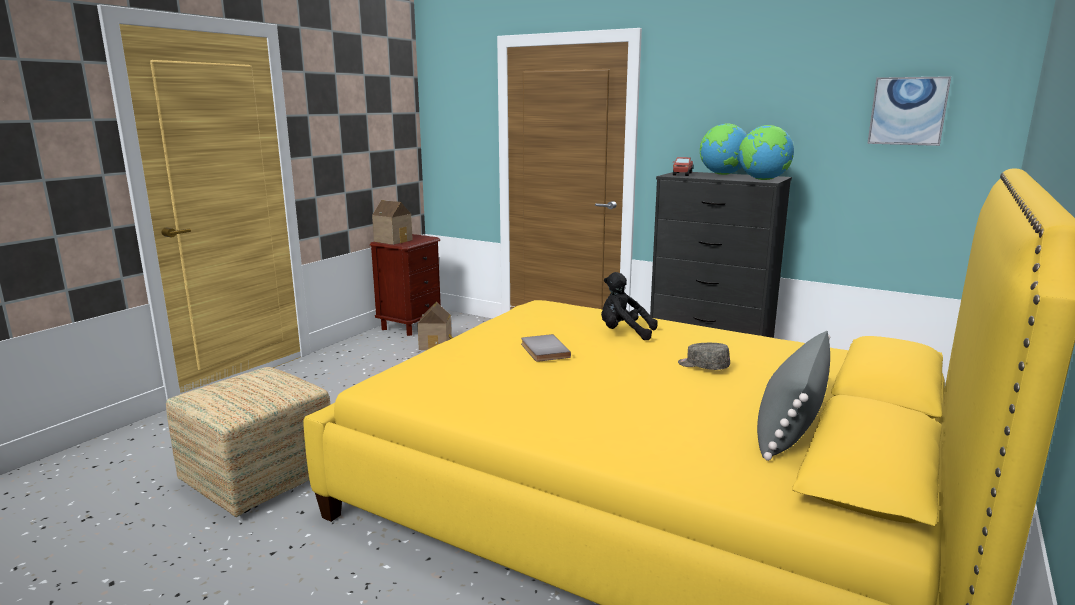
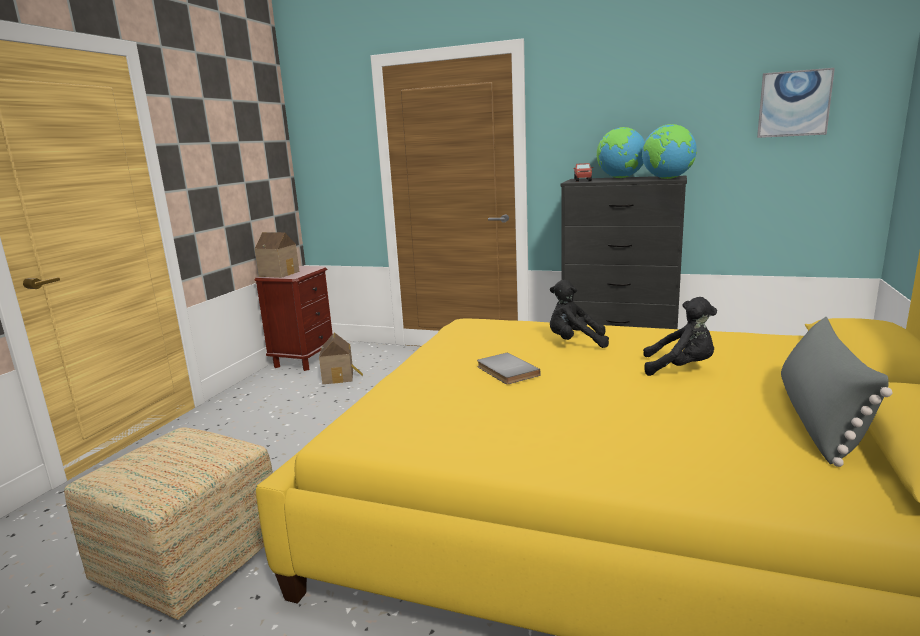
camera: 10 degrees left, 0 degrees up
grey cap [678,343,730,370] -> black plush toy [643,297,717,376]

